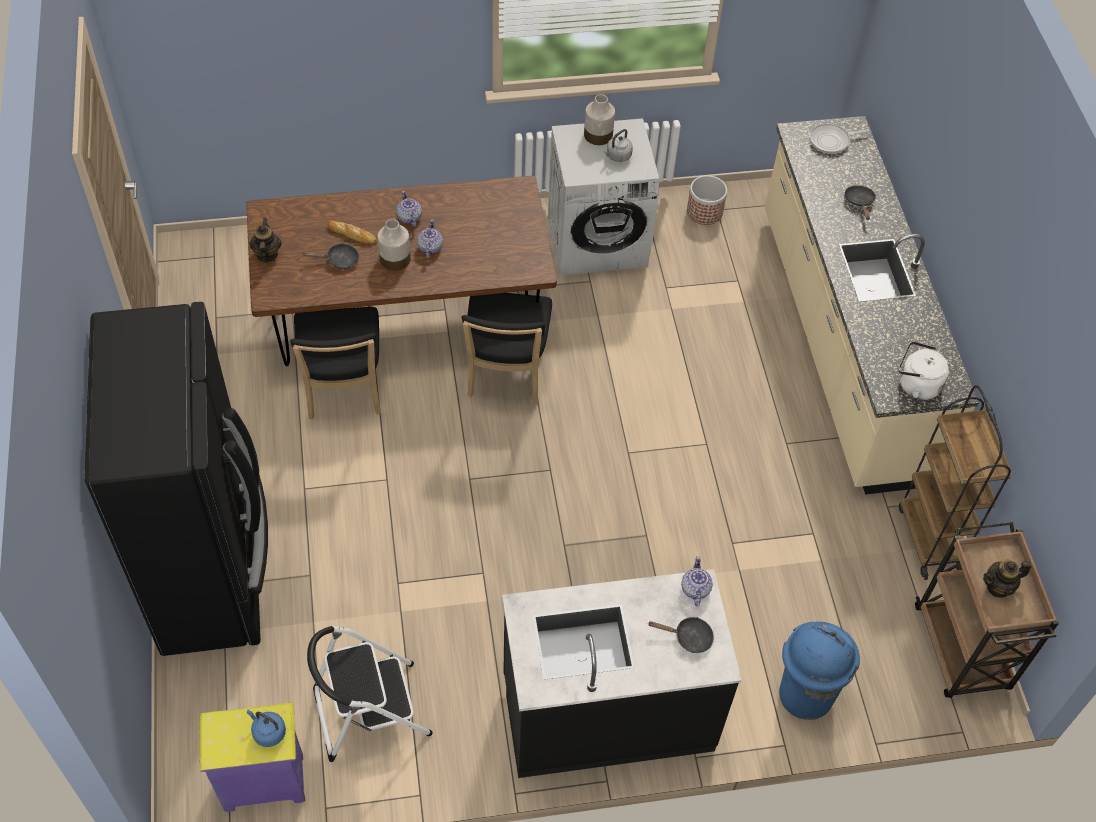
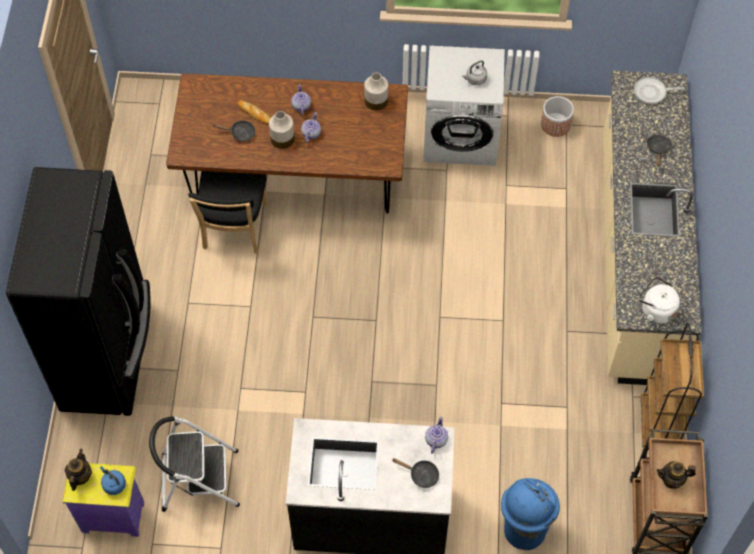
camera: 15 degrees right, 5 degrees up
teapot [249,218,281,263] -> teapot moved to [65,449,92,491]
black chair [461,293,552,403] -> none
beige vase [584,94,615,145] -> beige vase moved to [364,73,388,111]

